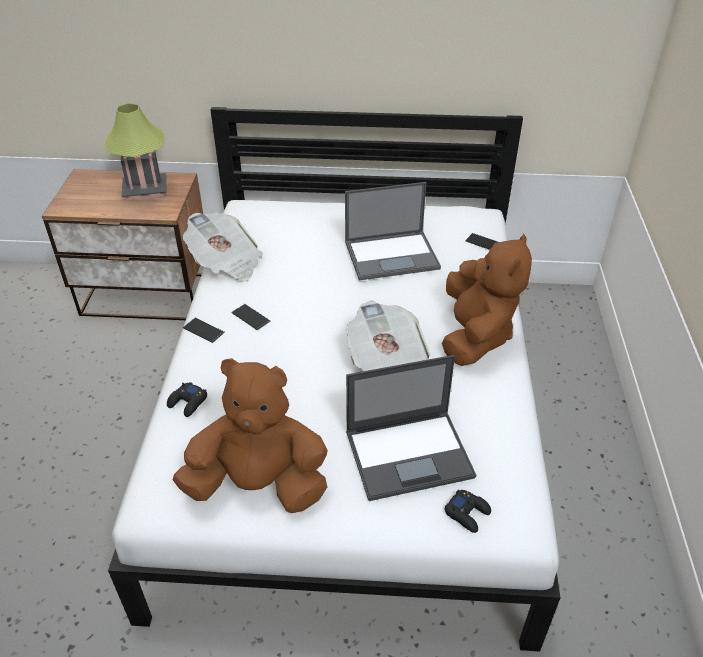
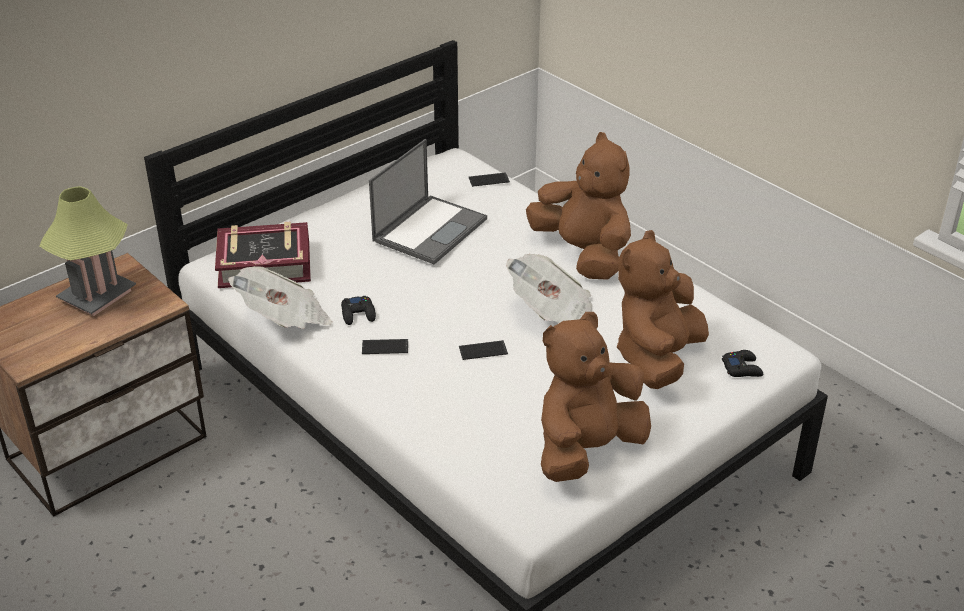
camera: 45 degrees left, 5 degrees down
black game controller [167,382,207,417] -> black game controller moved to [341,296,376,325]
phone [183,318,225,343] -> phone moved to [459,340,508,360]
laptop [346,355,476,501] -> brown plush toy [617,230,709,389]
none -> book [215,222,311,288]

